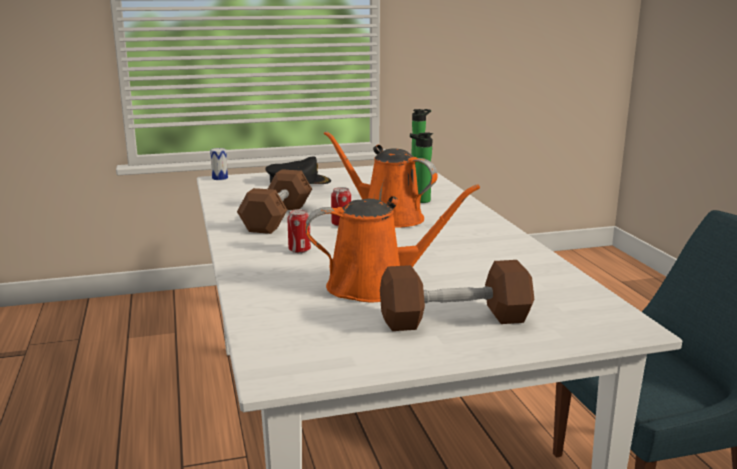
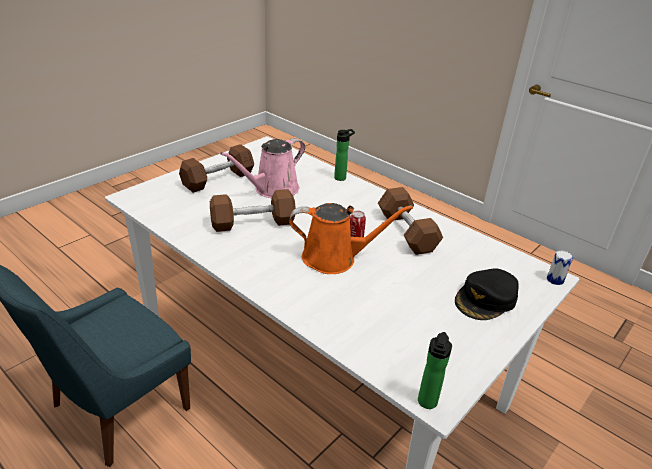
camera: 145 degrees right, 15 degrees up
can [288,209,311,253] -> none
orange watering can [305,185,480,302] -> pink watering can [220,138,305,198]
bottle [410,132,433,203] -> bottle moved to [334,129,355,181]
none -> brown dumbbell [210,189,296,232]

